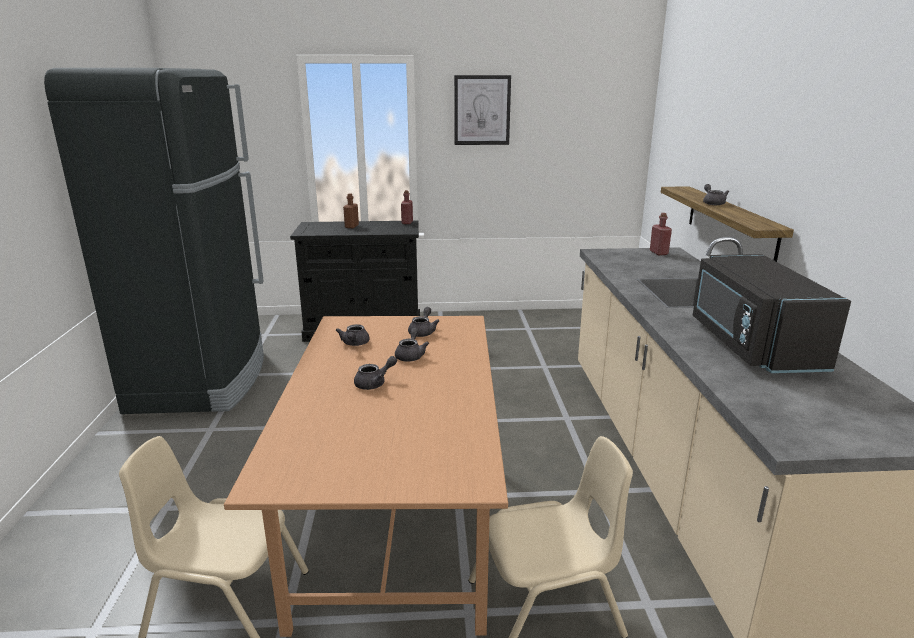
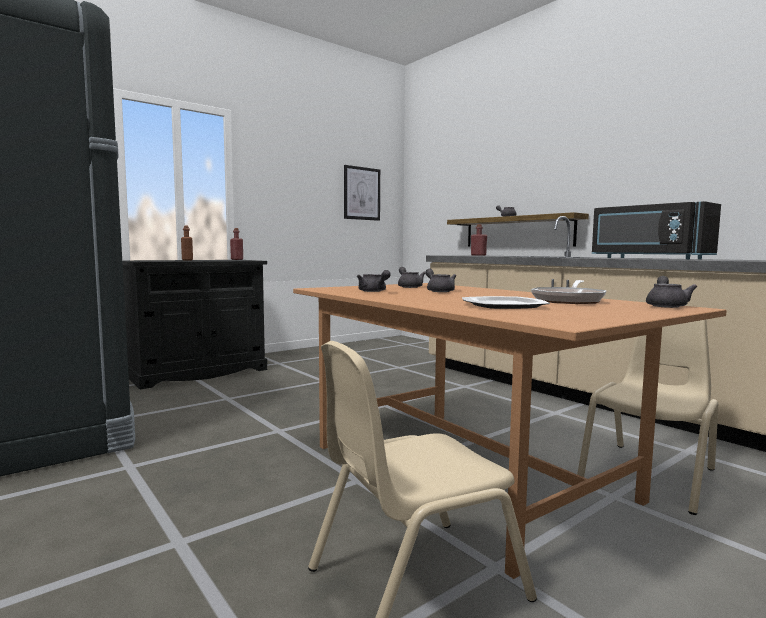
camera: 35 degrees left, 15 degrees down
grey teapot [354,356,397,390] -> grey teapot moved to [646,276,697,308]
picture [454,75,511,145] -> picture moved to [344,165,380,221]
none -> plate [462,296,550,309]
none -> frying pan [531,280,607,304]

